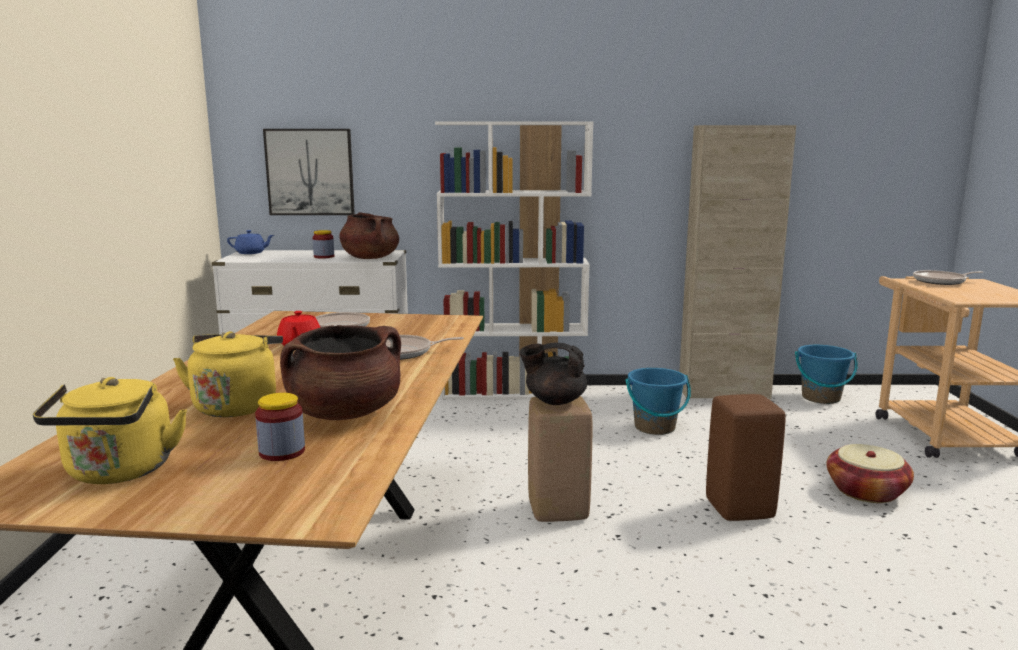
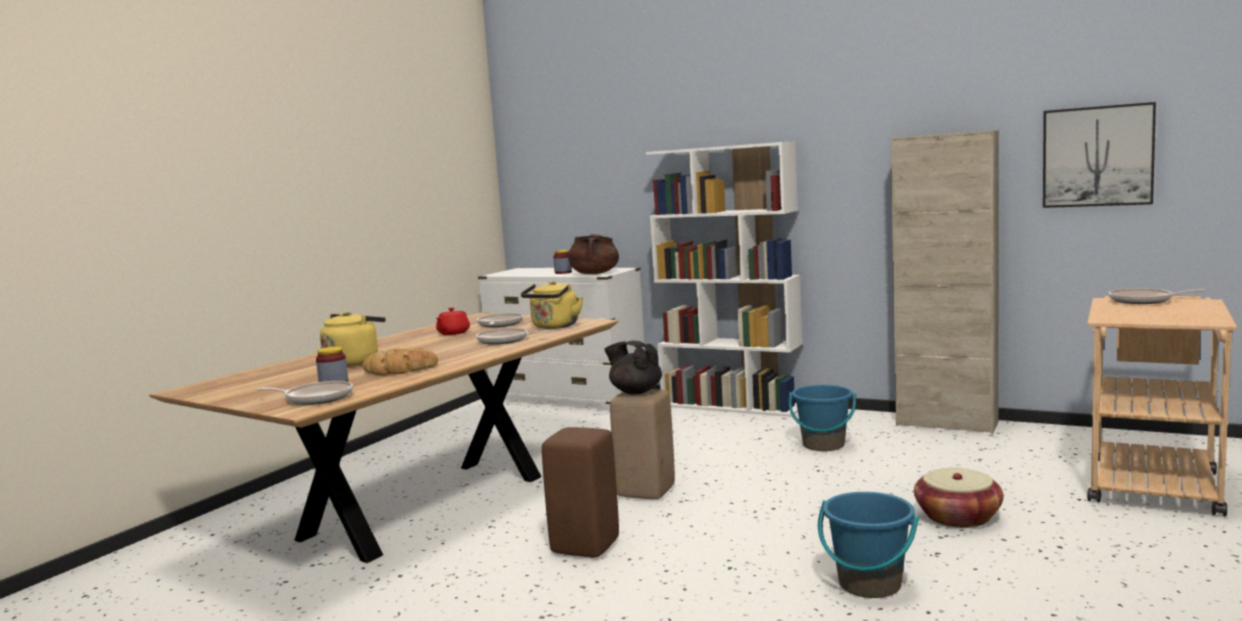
camera: 30 degrees right, 5 degrees down
yellow kettle [33,377,187,484] -> yellow kettle moved to [521,281,583,329]
blue teapot [227,230,274,254] -> none
picture [263,129,355,215] -> picture moved to [1043,102,1156,208]
brown cooking pot [280,325,401,420] -> bread [362,347,438,375]
brown stool [706,394,786,521] -> brown stool moved to [542,427,619,557]
blue bucket [795,345,858,404] -> blue bucket moved to [818,492,919,598]
none -> frying pan [257,381,353,405]

